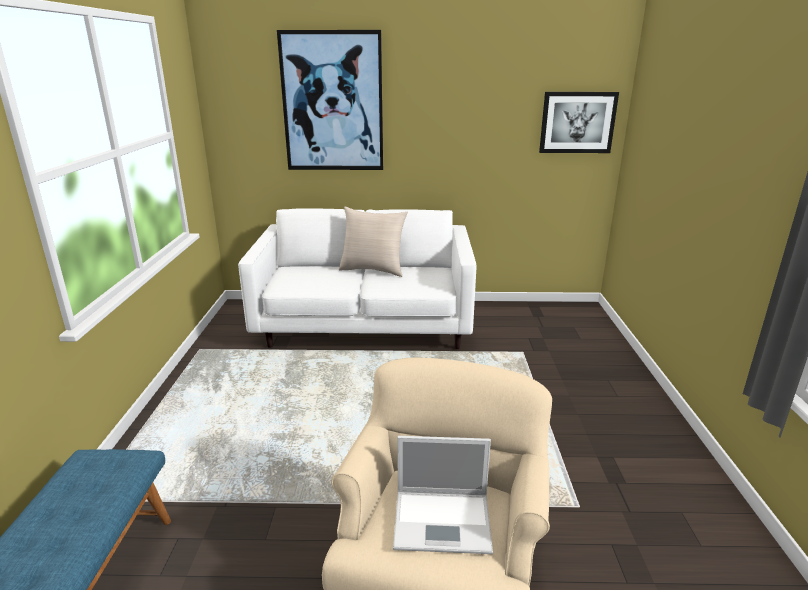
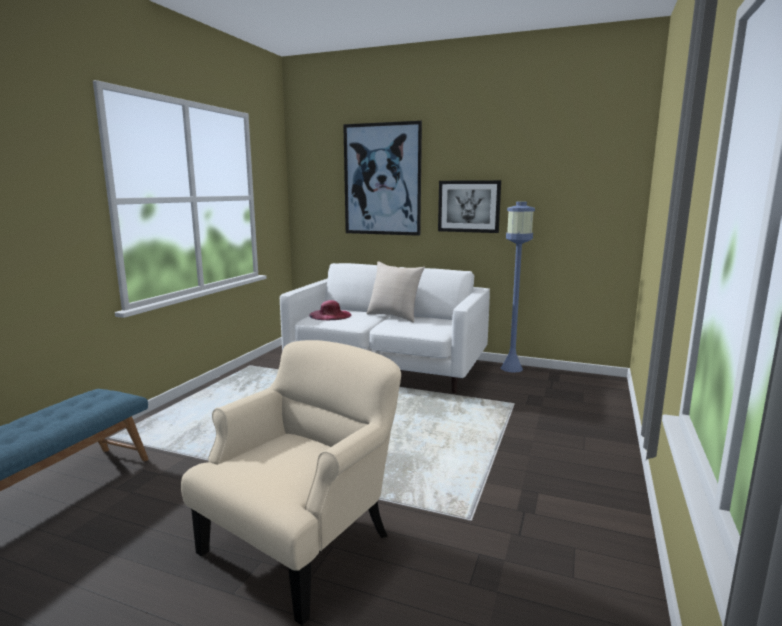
camera: 20 degrees right, 10 degrees down
laptop [393,436,493,554] -> none
picture [539,92,619,153] -> picture moved to [438,180,501,233]
none -> pink hat [309,300,351,320]
none -> blue floor lamp [501,202,535,373]

